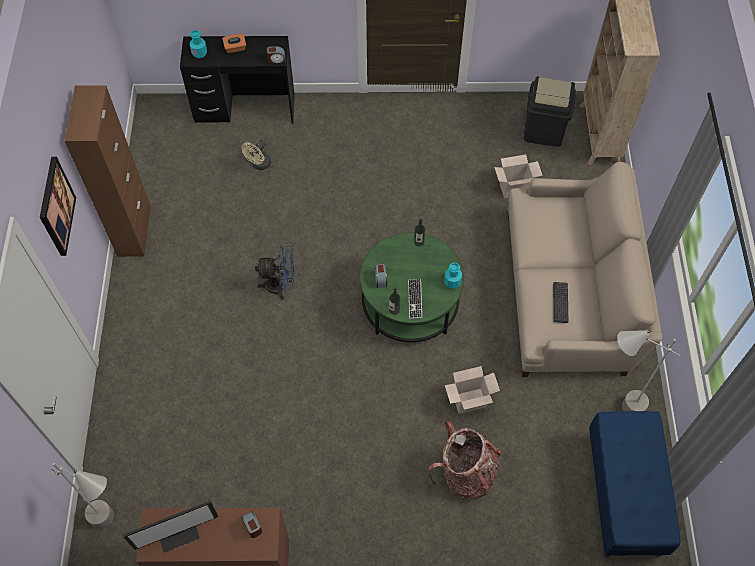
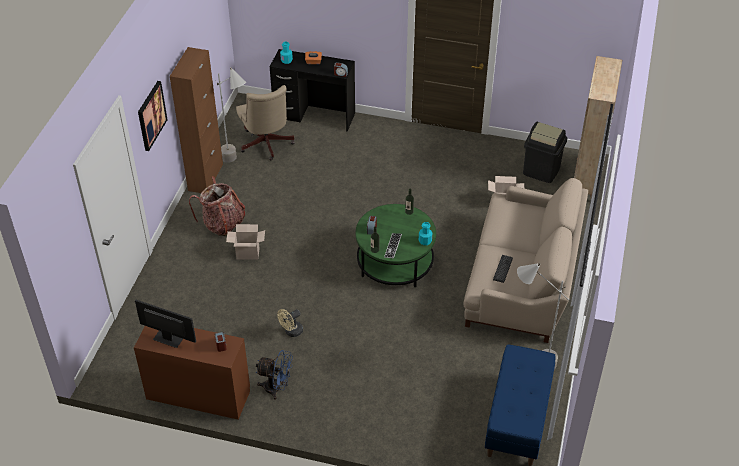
camera: 15 degrees right, 15 degrees down
grey floor lamp [52,463,114,529] -> grey floor lamp moved to [216,67,246,163]
monitor [123,501,218,553] -> monitor turned 150 degrees counterclockwise [135,300,196,348]
beige fan [241,139,271,170] -> beige fan moved to [277,309,303,337]
blue fan [255,245,294,300] -> blue fan moved to [256,350,293,400]
backpack [428,420,501,499] -> backpack moved to [189,176,245,236]
cardboard box [445,366,500,414] -> cardboard box moved to [226,224,265,260]
none -> beige office chair [236,85,295,160]

